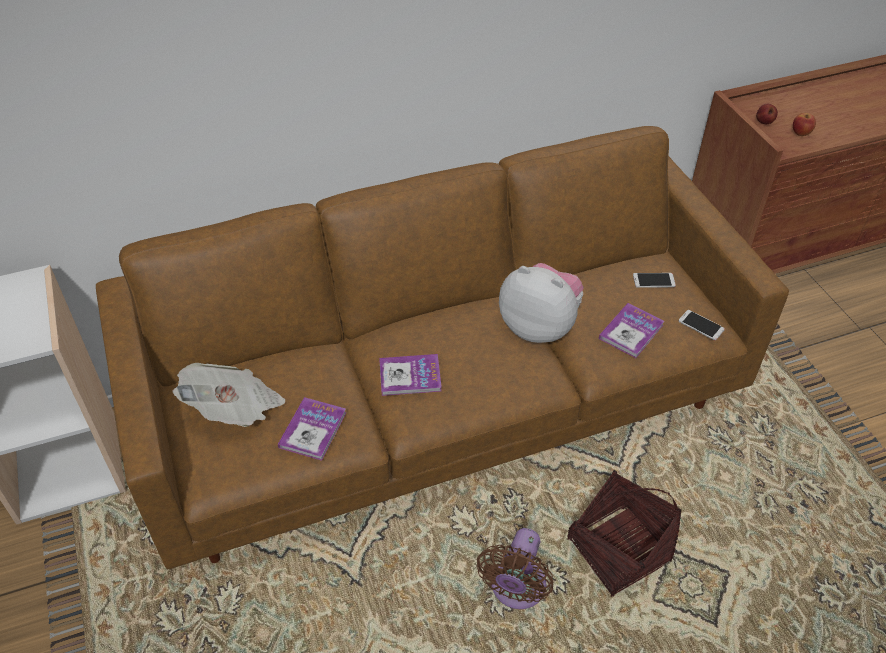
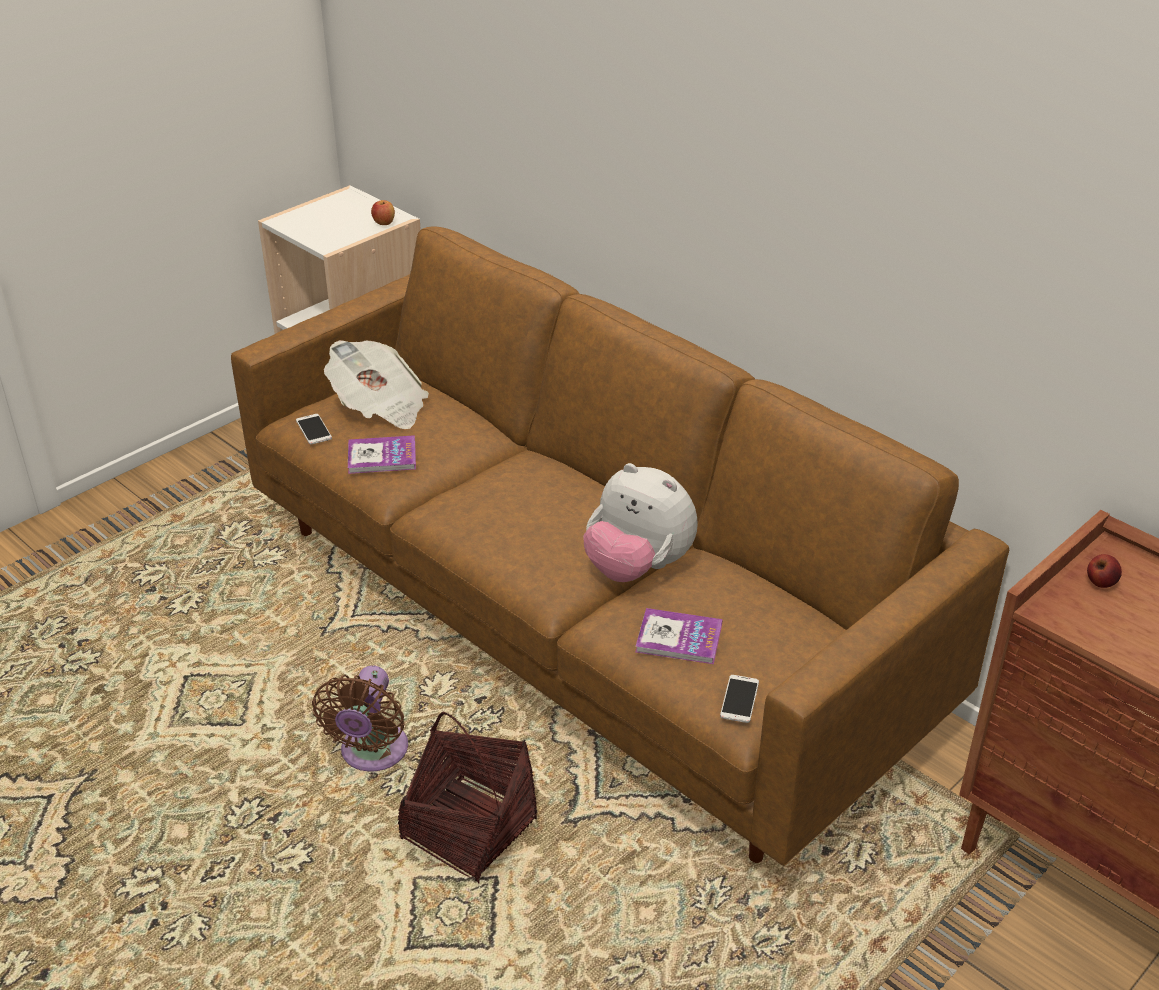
camera: 65 degrees right, 10 degrees down
book [379,354,442,396] -> none
brown fan [477,528,553,609] -> brown fan turned 75 degrees counterclockwise [312,665,408,772]
plush toy [499,263,584,343] -> plush toy turned 120 degrees clockwise [583,463,698,582]
phone [633,273,676,288] -> phone moved to [296,414,332,445]
apple [793,113,816,136] -> apple moved to [371,200,395,225]

